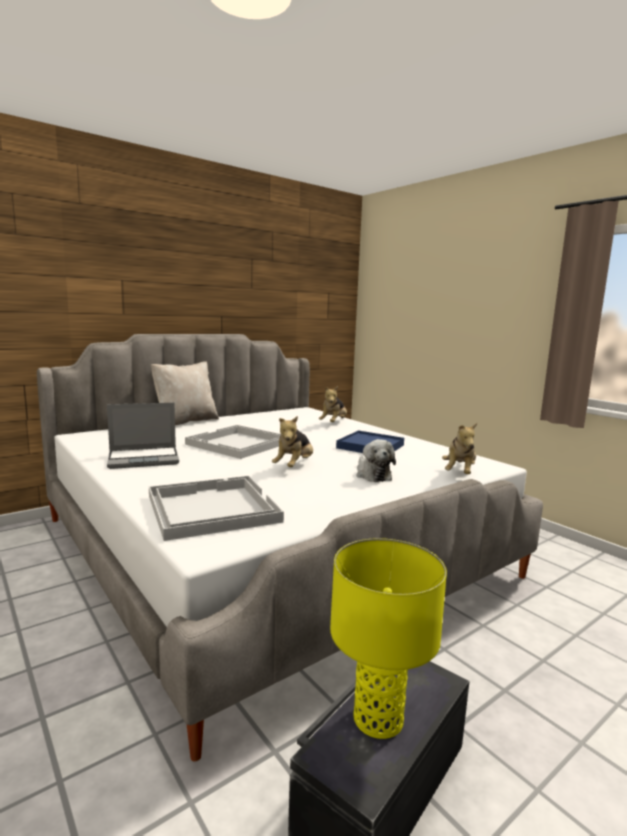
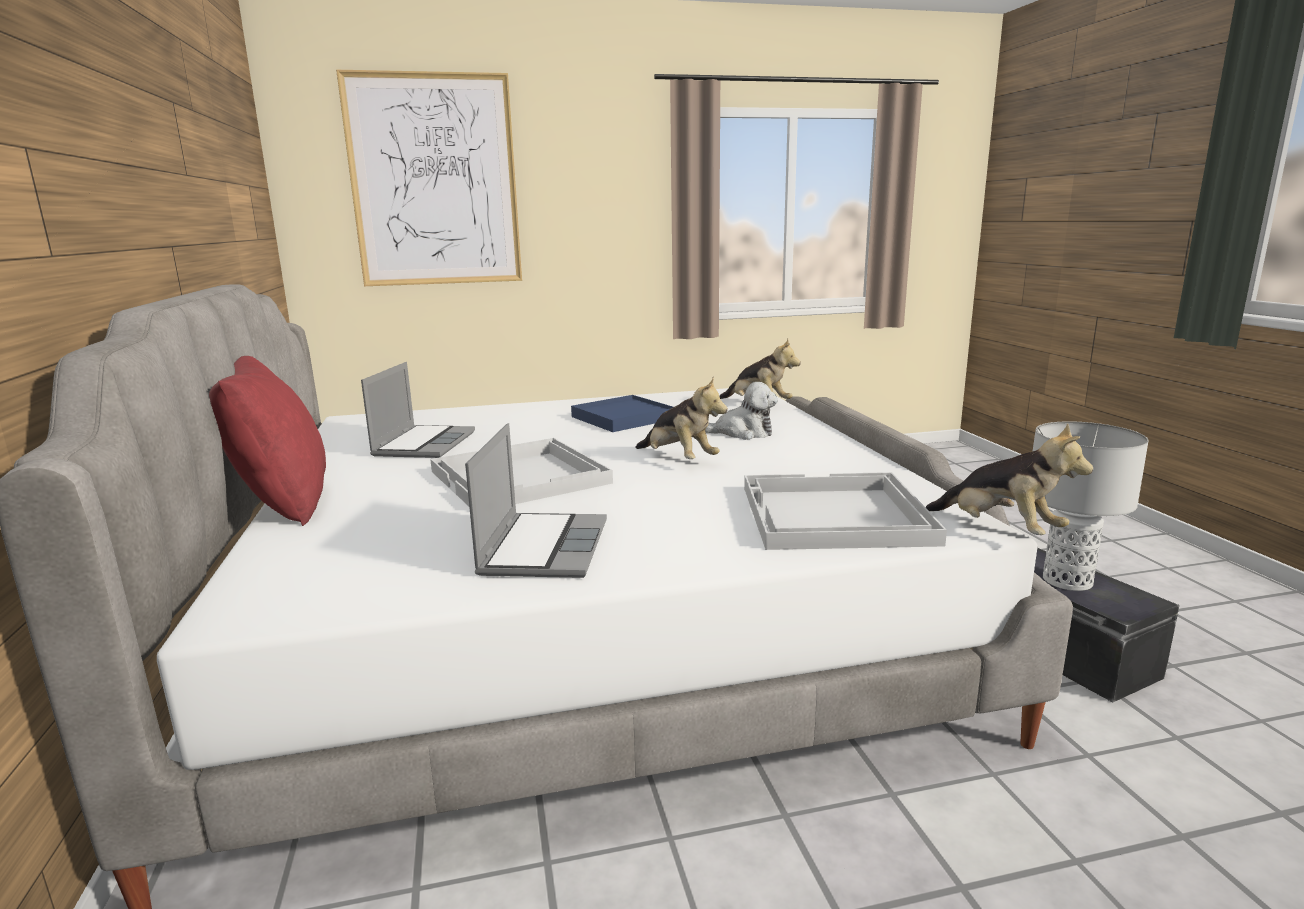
camera: 65 degrees left, 5 degrees up
beige pillow [151,361,219,425] -> red pillow [209,356,326,526]
plush toy [319,386,347,422] -> plush toy moved to [926,423,1093,535]
yellow table lamp [330,538,447,739] -> white table lamp [1032,421,1149,591]
none -> picture [336,70,522,286]
none -> laptop [361,362,475,458]

